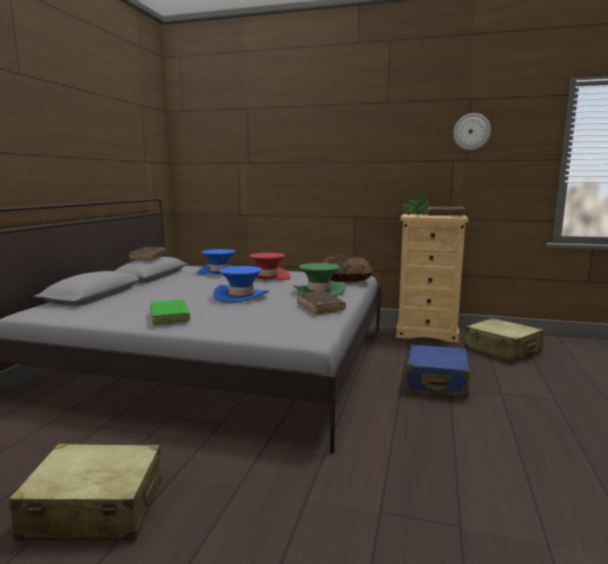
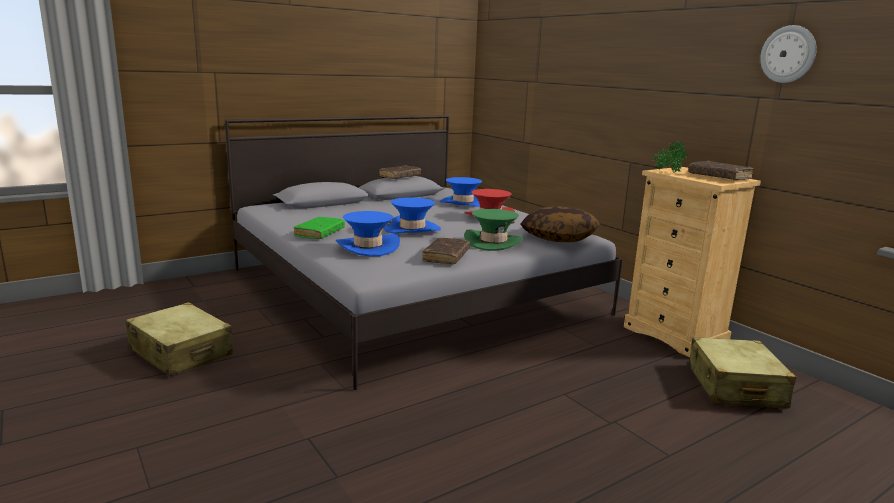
camera: 40 degrees right, 5 degrees up
blue suitcase [406,345,470,398] -> none
none -> blue hat [336,211,400,256]

